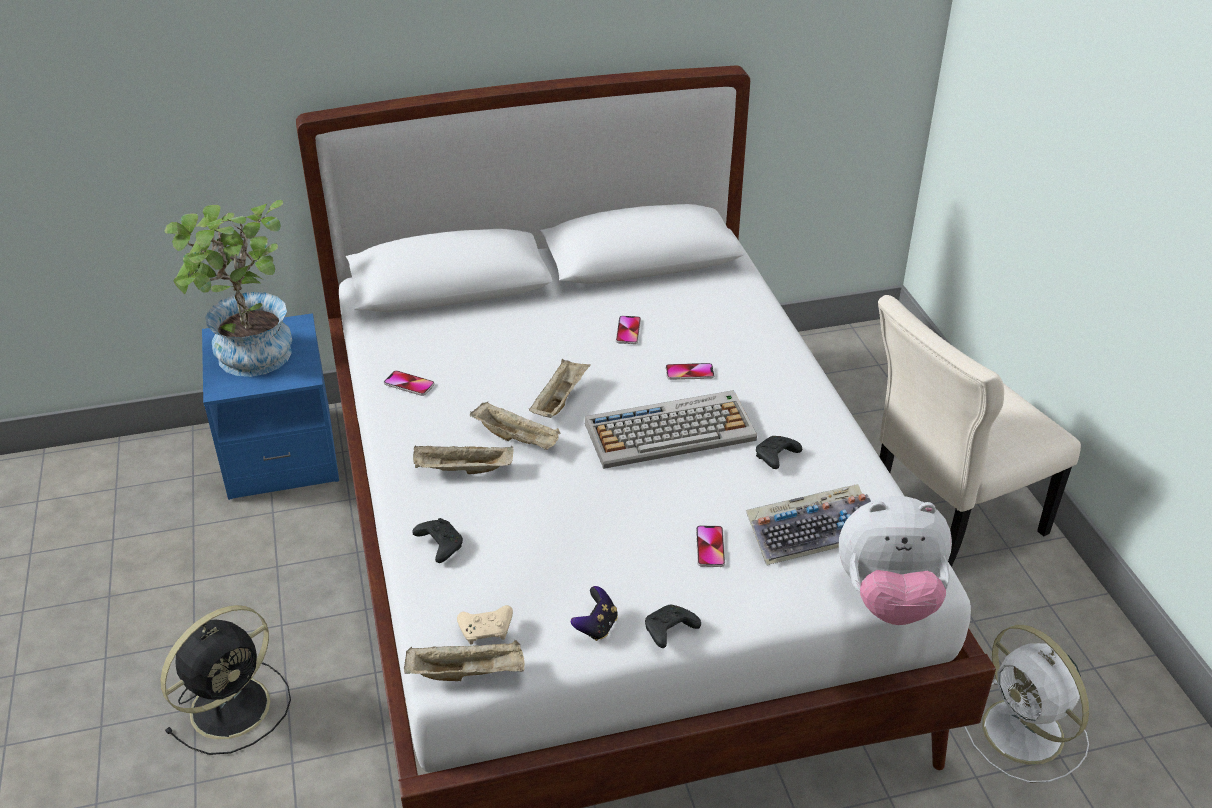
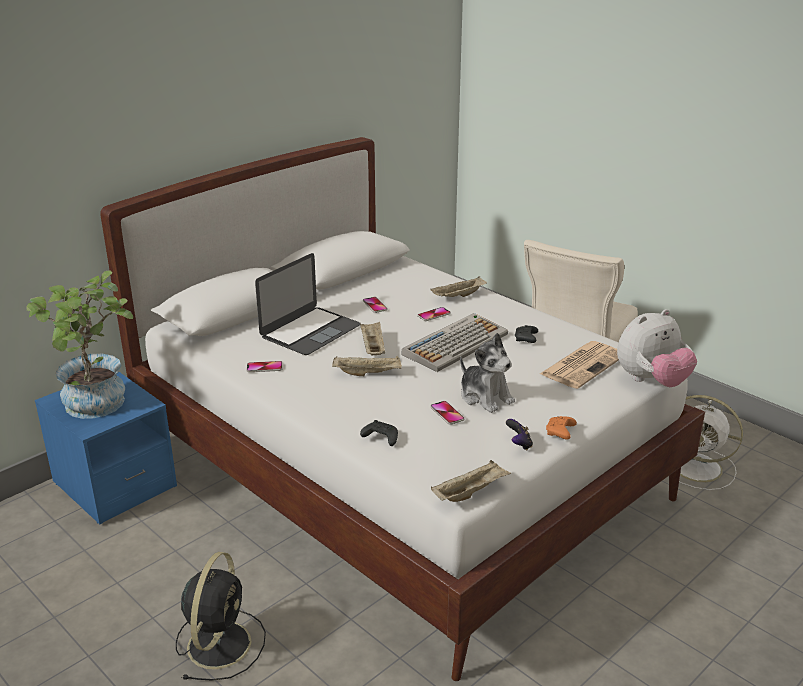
camera: 30 degrees left, 10 degrees down
beige tray [413,445,513,474] -> beige tray moved to [430,276,487,297]
beige game controller [457,605,513,644] -> none
black game controller [645,605,701,648] -> orange game controller [546,416,577,440]
phone [696,525,725,567] -> phone moved to [431,401,464,425]
keyboard [746,484,871,565] -> newspaper [540,341,619,389]
none -> laptop [255,253,360,355]
none -> plush toy [460,333,515,413]

